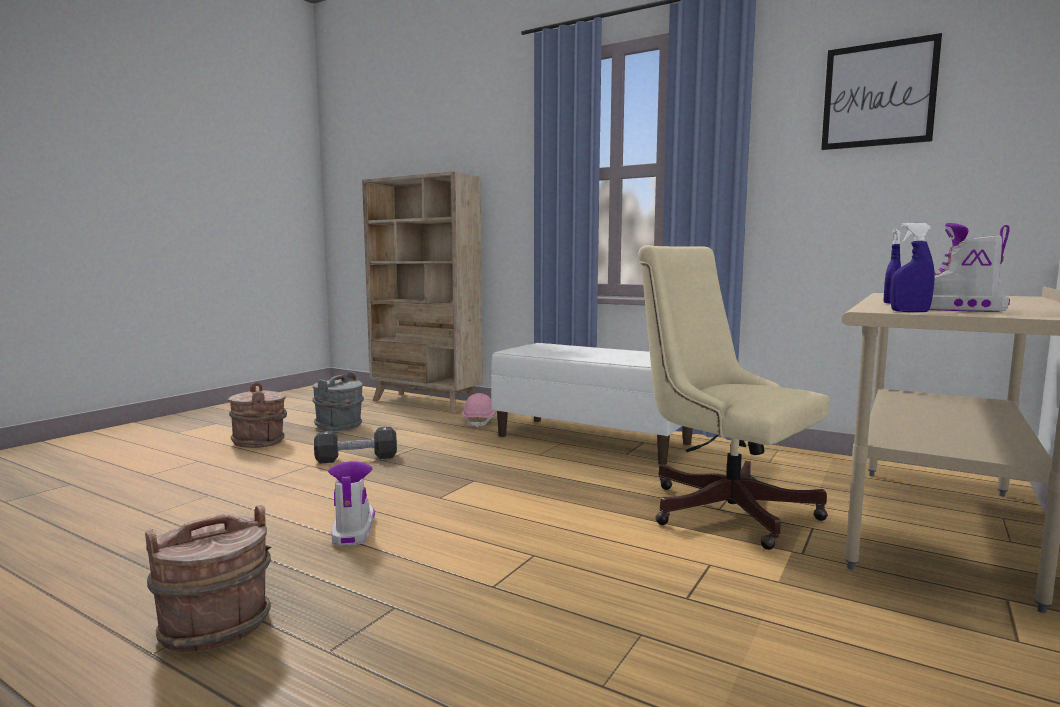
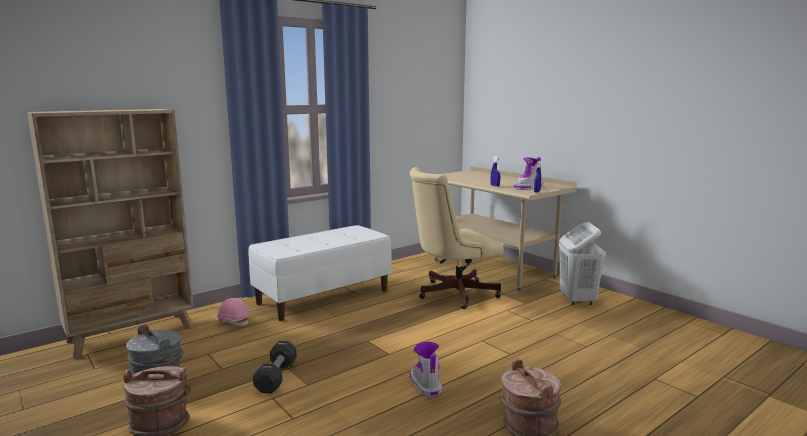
camera: 70 degrees left, 5 degrees up
boot [328,461,375,546] -> boot turned 60 degrees clockwise [410,342,442,397]
picture [821,33,942,150] -> none
none -> white laundry basket [559,222,606,305]

